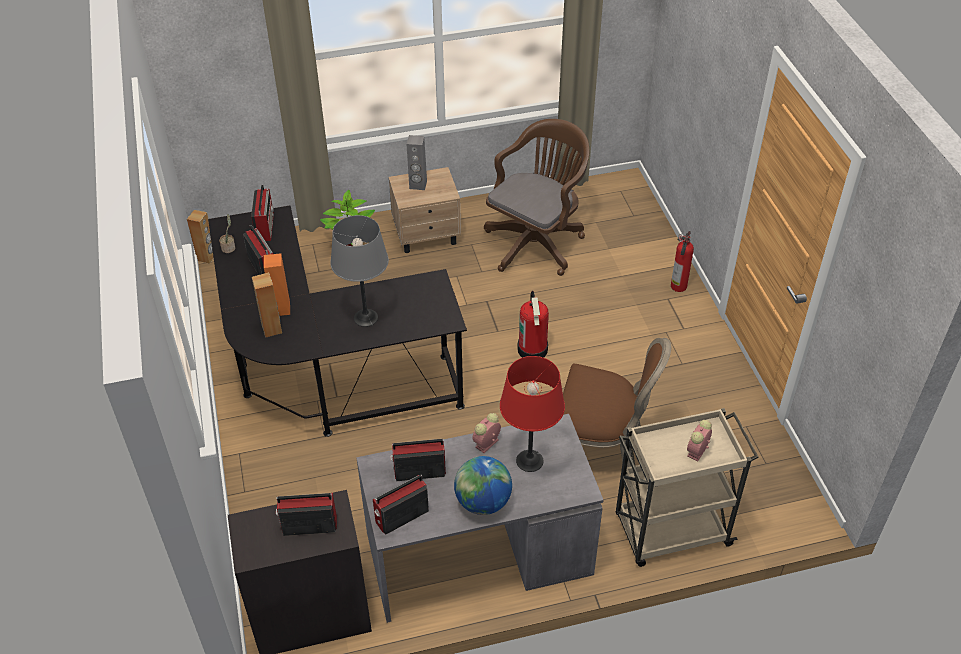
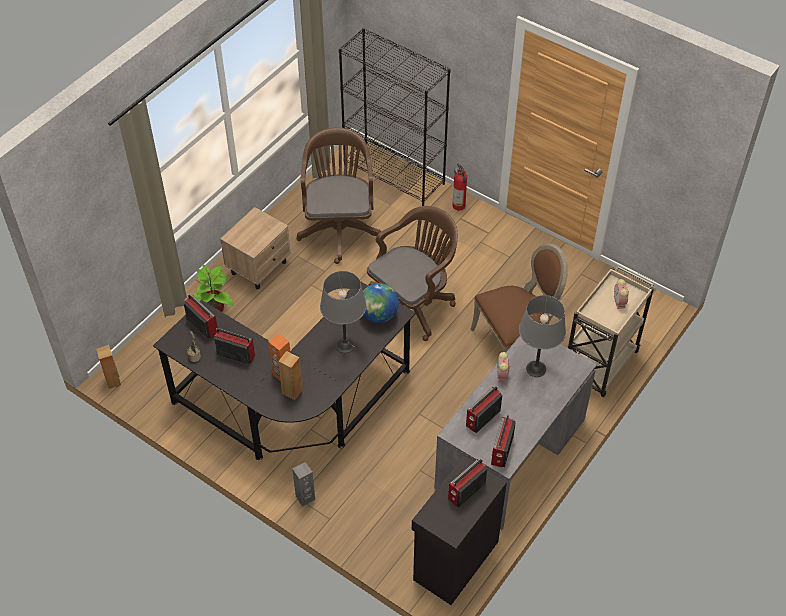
camera: 40 degrees left, 5 degrees up
grey speaker [406,135,427,190] -> grey speaker moved to [292,462,315,507]
globe [454,456,512,515] -> globe moved to [363,283,399,323]
red table lamp [500,356,565,472] -> grey table lamp [519,295,566,377]
fire extinguisher [517,291,549,358] -> brown office chair [367,206,458,341]
none -> black bookcase [339,28,451,206]

